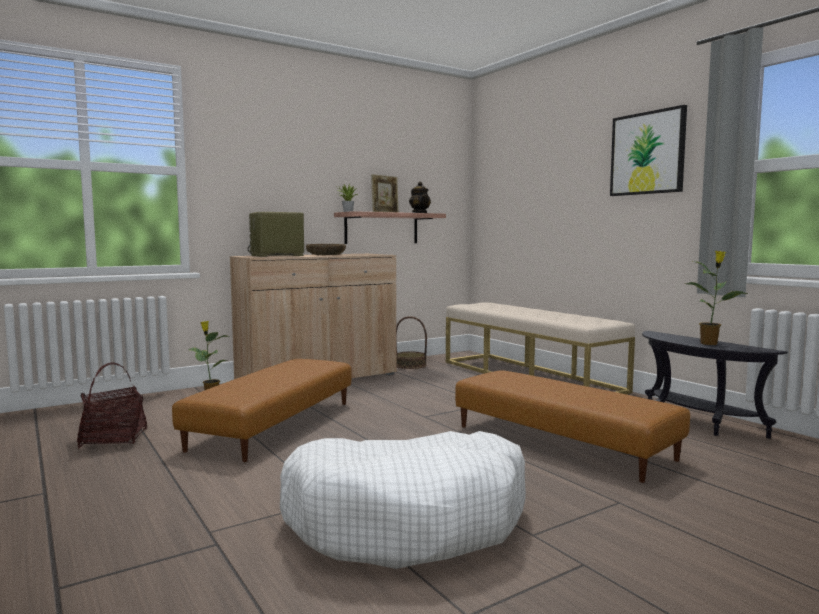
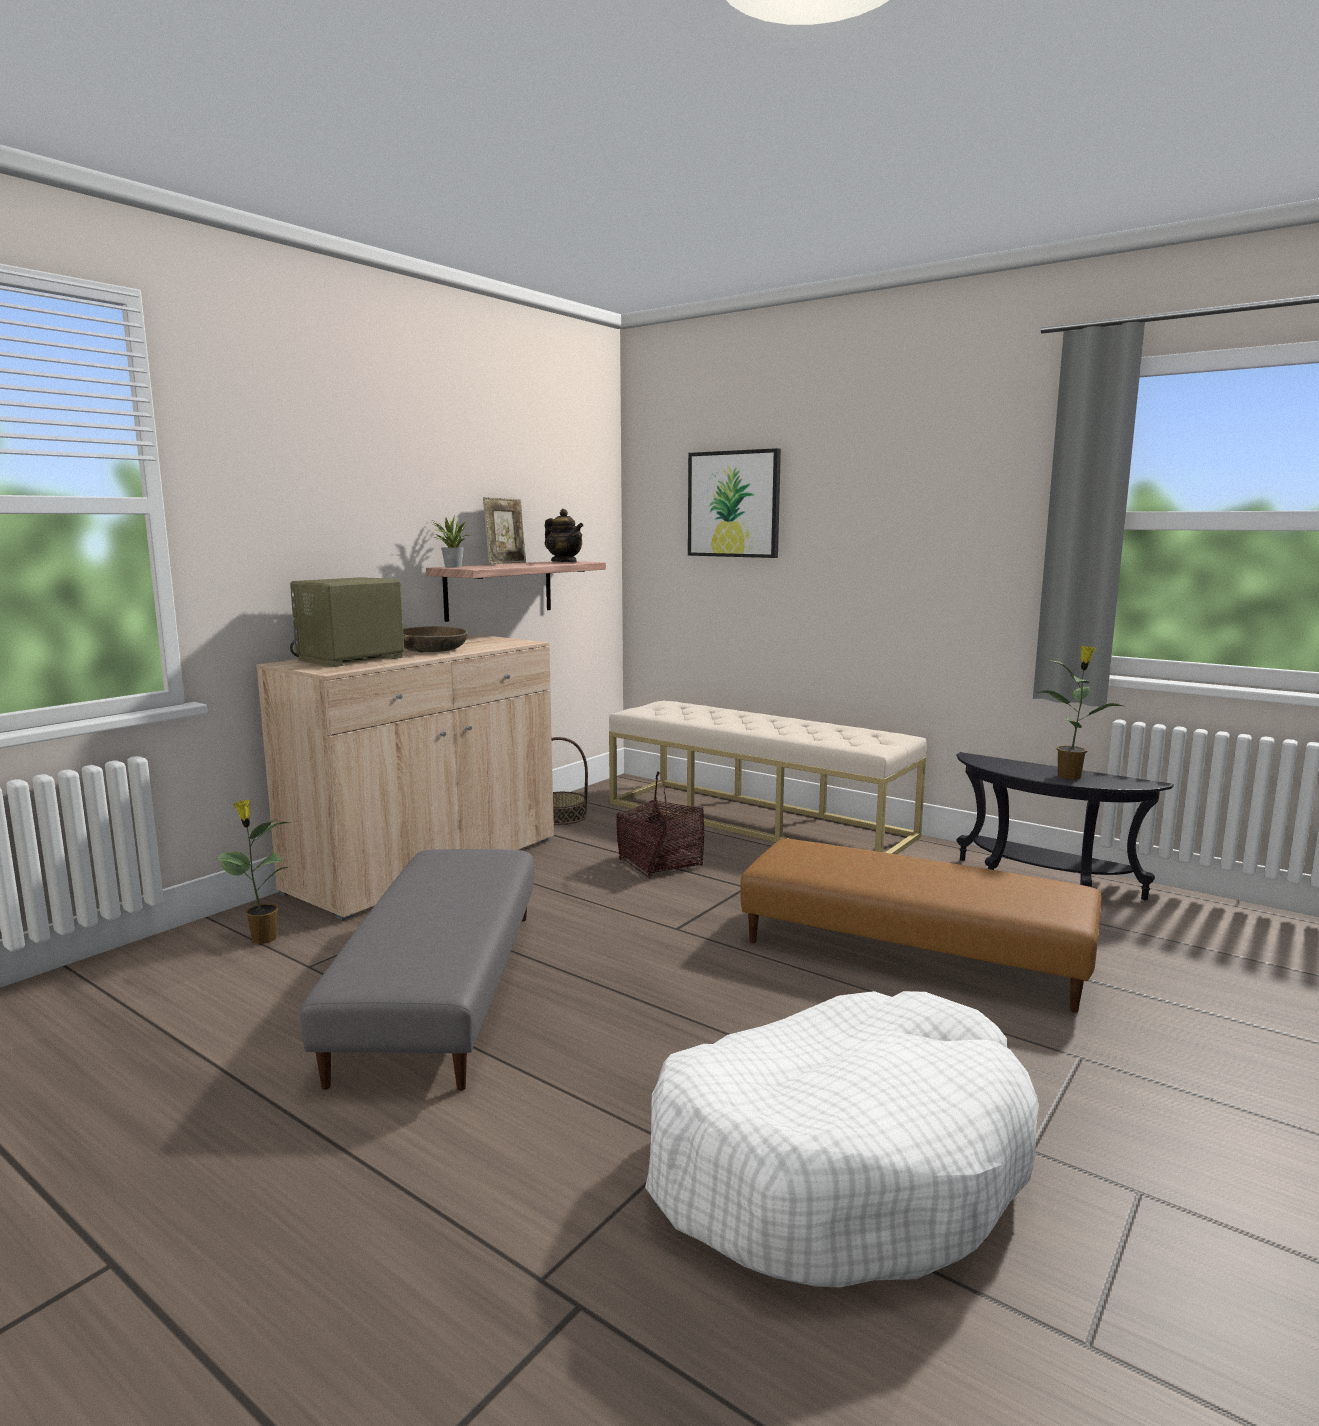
camera: 20 degrees left, 5 degrees up
basket [77,363,147,449] -> basket moved to [616,771,704,879]
brown ottoman [172,359,352,462] -> grey ottoman [300,849,534,1091]
picture [610,105,687,196] -> picture moved to [688,448,781,558]

